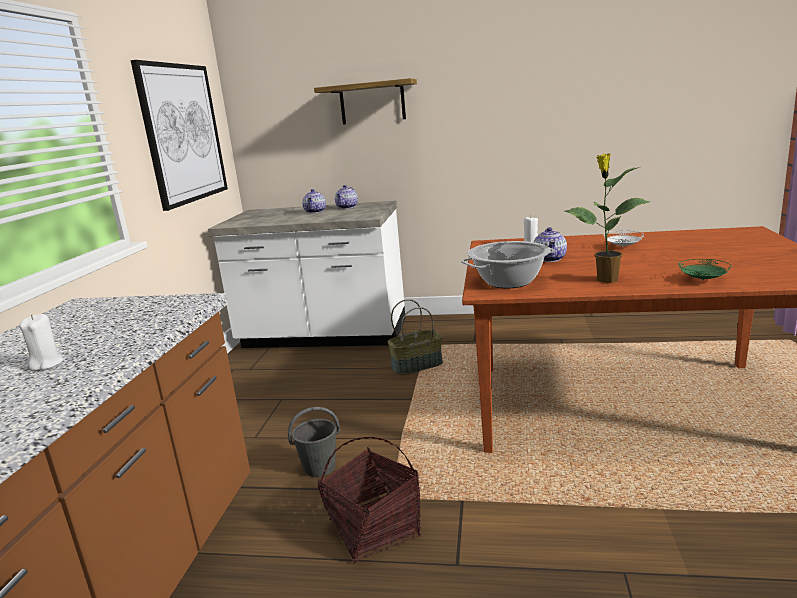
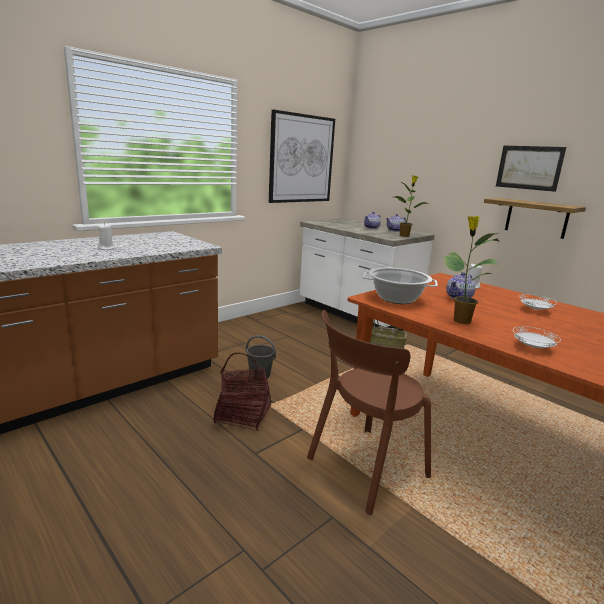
camera: 35 degrees right, 0 degrees up
shelf [314,78,417,125] -> shelf moved to [484,198,586,239]
green plate [678,259,731,280] -> white plate [513,326,561,348]
none -> brown chair [307,310,431,515]
none -> potted plant [395,175,429,237]
none -> picture [496,146,566,192]

